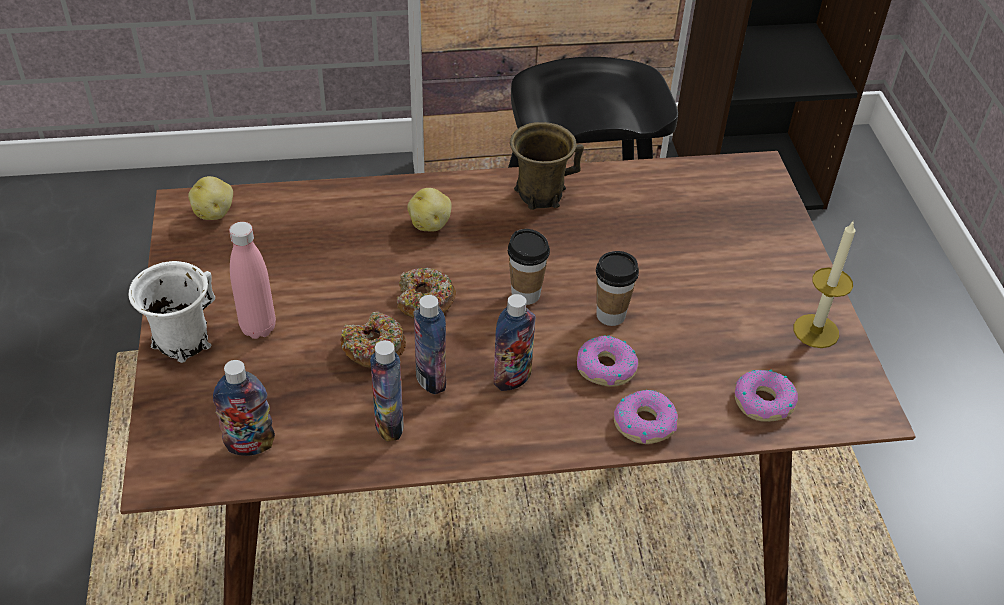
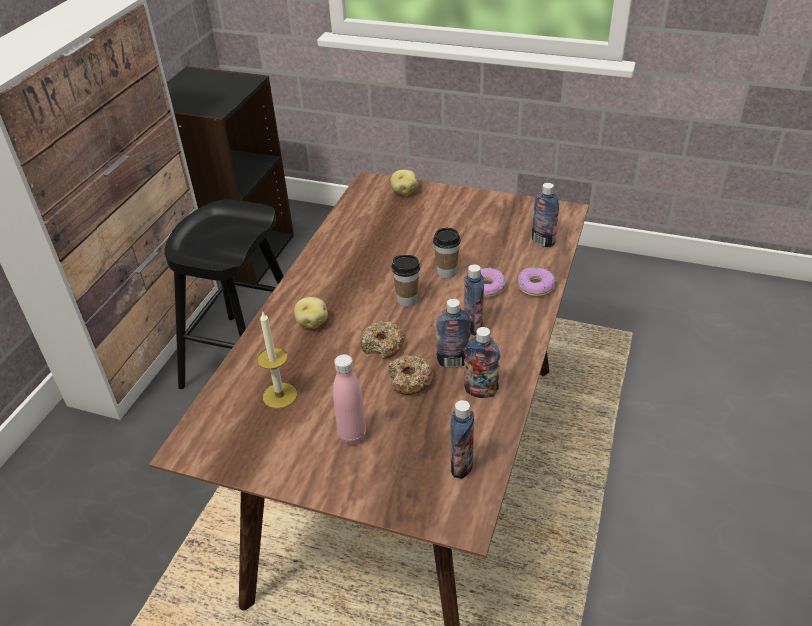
camera: 60 degrees left, 5 degrees down
white mug [128,261,215,363] -> none
potato [188,176,233,220] -> potato moved to [390,170,418,195]
brown mug [510,122,584,210] -> none
donut [735,370,798,422] -> bottle [532,183,559,247]
candle [794,220,855,348] -> candle moved to [257,311,297,409]

